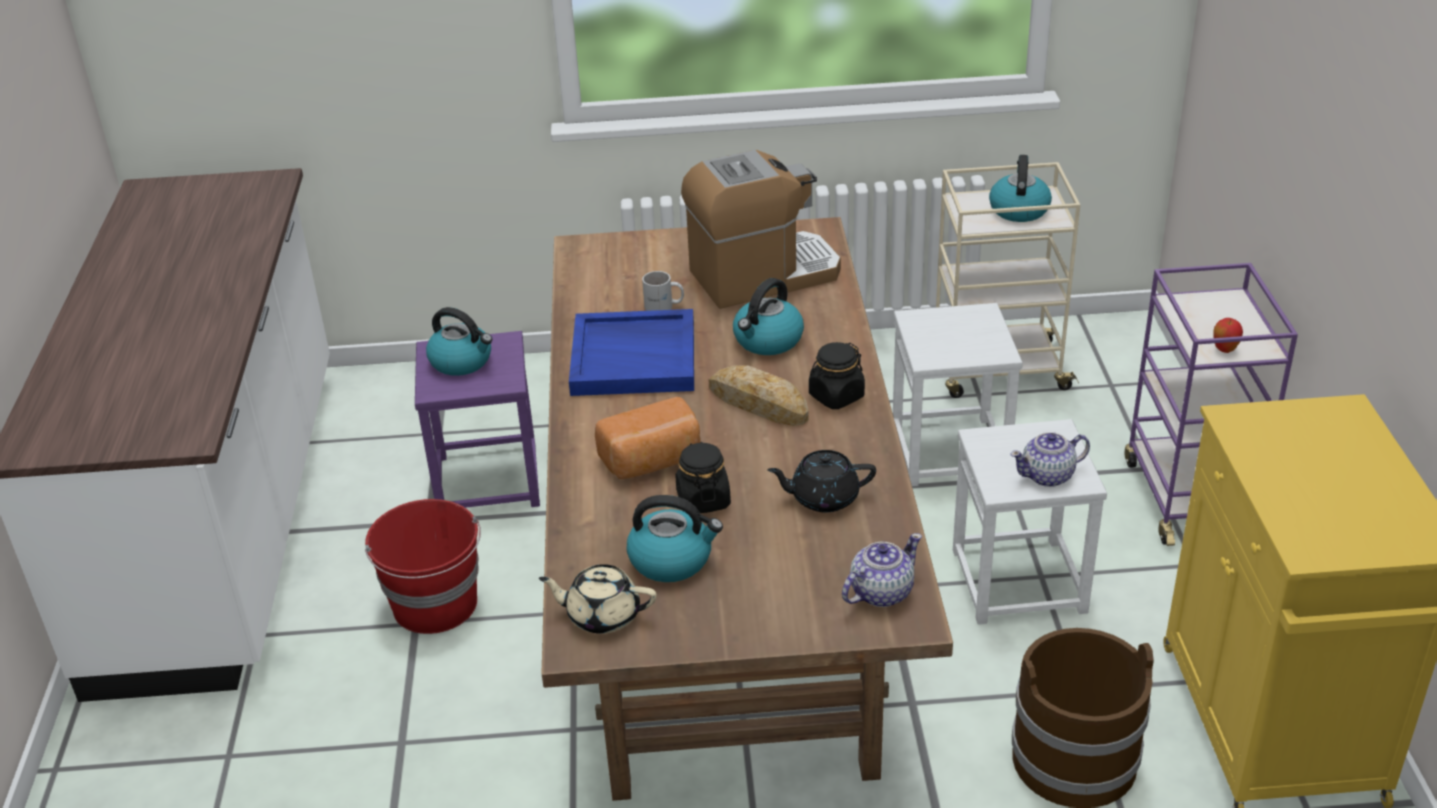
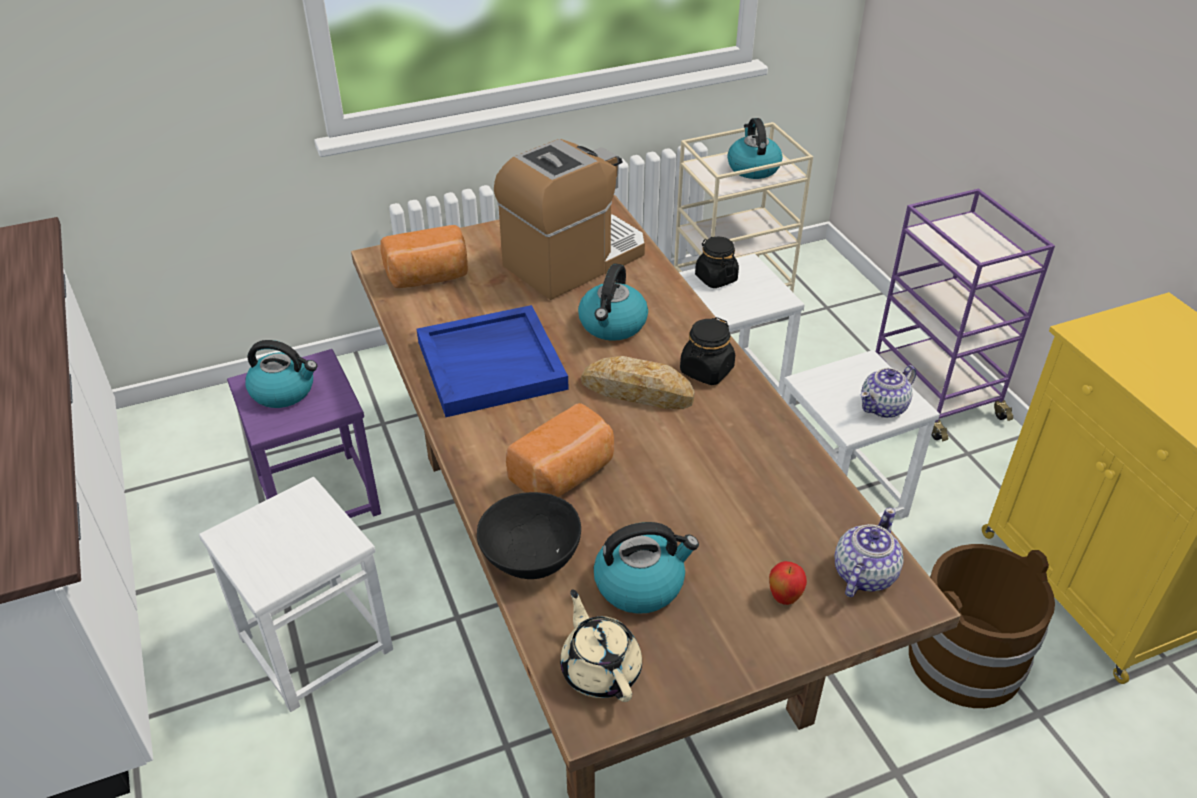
camera: 20 degrees left, 5 degrees up
red bucket [365,499,481,634] -> white stool [199,477,393,712]
beige teapot [539,564,657,634] -> beige teapot turned 75 degrees clockwise [560,589,642,702]
white mug [642,271,684,311] -> none
black jar [675,442,731,513] -> black jar moved to [695,237,739,288]
black teapot [767,450,876,512] -> none
apple [1213,318,1243,353] -> apple moved to [769,561,807,605]
none -> bread [380,225,468,288]
none -> black bowl [477,492,581,579]

